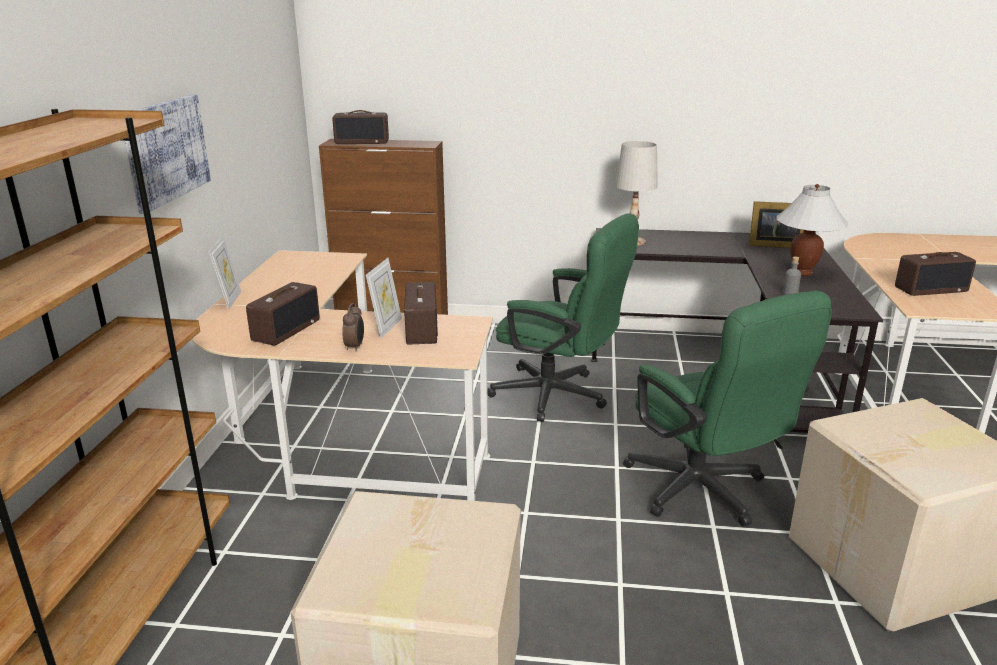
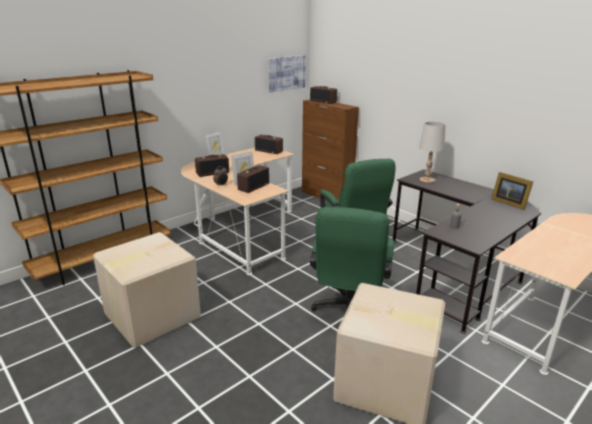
camera: 40 degrees right, 0 degrees up
picture [125,94,211,214] -> picture moved to [268,55,306,92]
white table lamp [776,184,848,276] -> none
radio [895,252,976,296] -> radio moved to [255,135,283,154]

